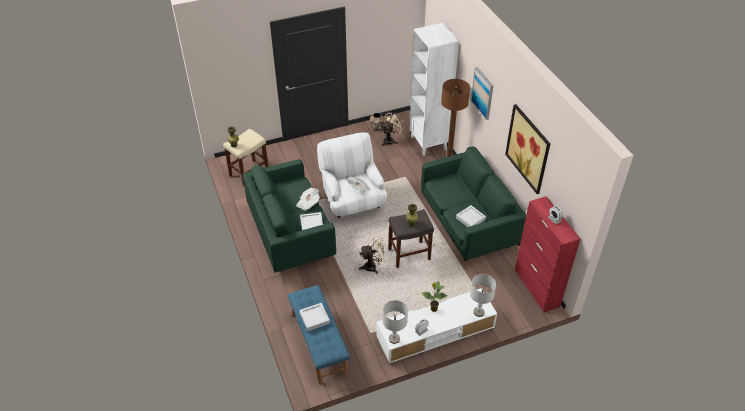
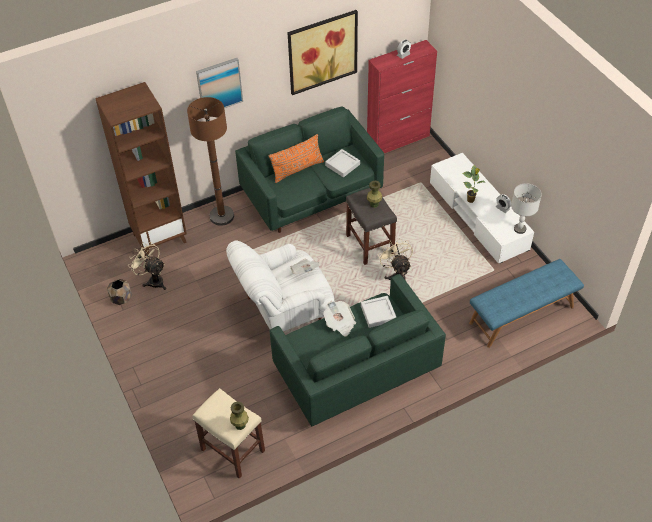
camera: 95 degrees left, 5 degrees up
grey tray [300,303,330,331] -> none
white bookcase [410,23,459,156] -> brown bookcase [95,82,187,258]
grey table lamp [470,274,496,317] -> none
none -> orange pillow [269,134,324,183]

